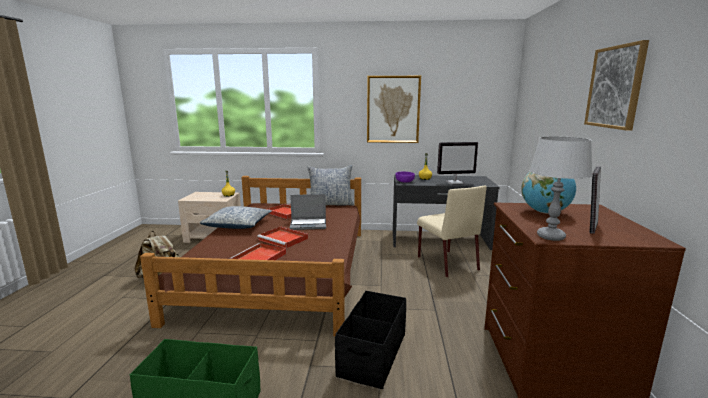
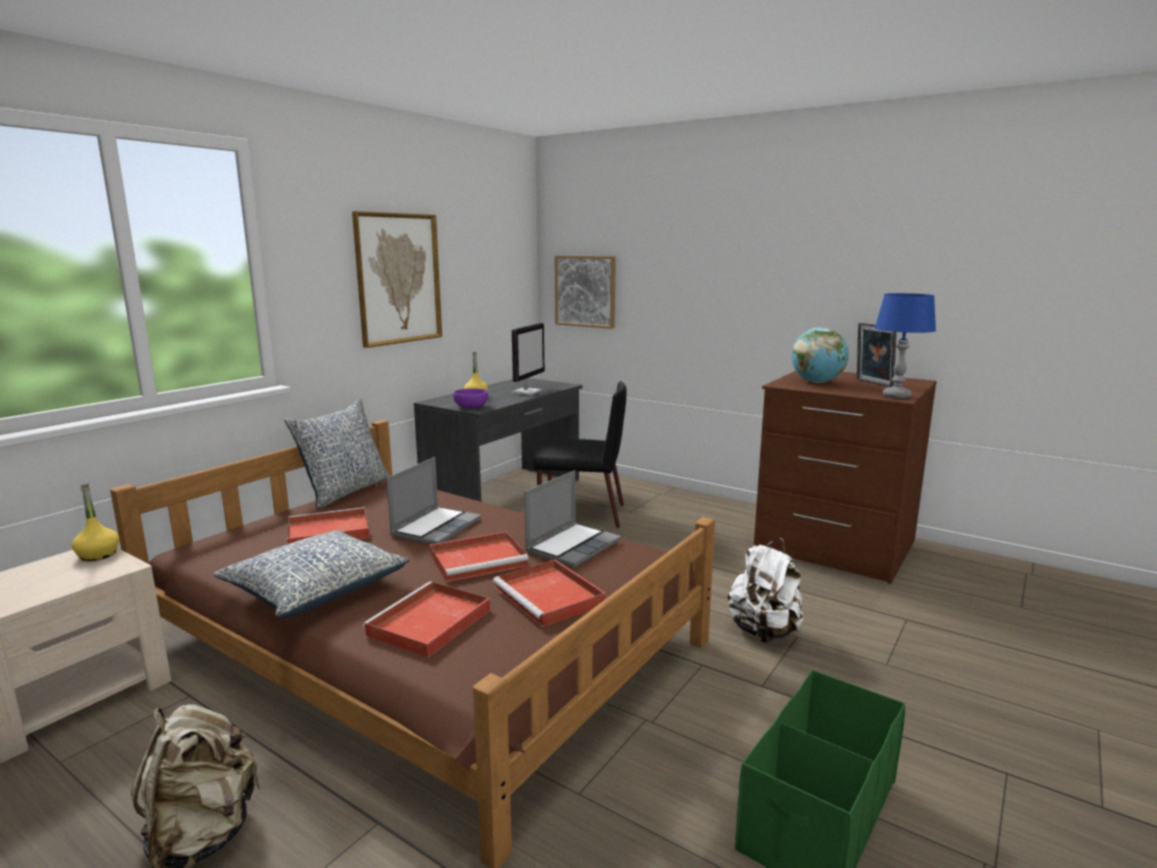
camera: 60 degrees left, 0 degrees up
black storage box [335,291,406,389] -> white backpack [728,538,804,642]
beige chair [417,186,487,278] -> black chair [533,381,627,528]
grey table lamp [529,136,593,241] -> blue table lamp [875,293,936,399]
picture [584,40,649,131] -> picture moved to [555,256,616,329]
none -> red tray [362,581,491,658]
none -> laptop [525,470,621,568]

